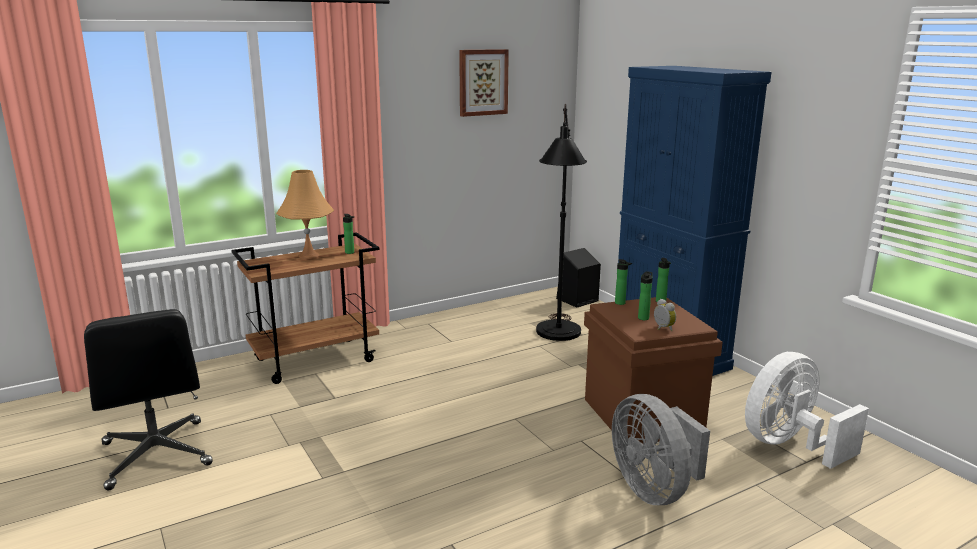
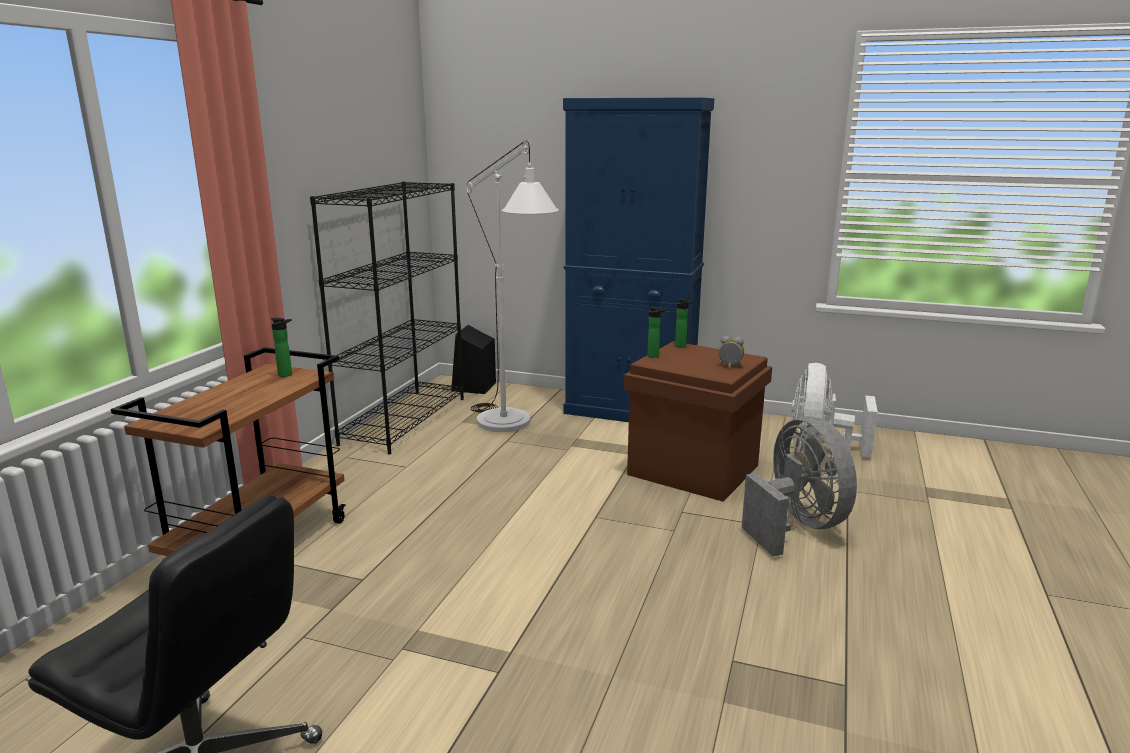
camera: 40 degrees left, 0 degrees up
orange table lamp [276,170,334,259] -> none
picture [459,49,509,117] -> none
black floor lamp [536,104,587,341] -> white floor lamp [466,140,559,432]
grey fan [612,394,710,505] -> grey fan turned 135 degrees counterclockwise [742,416,857,556]
bottle [638,271,653,320] -> none
none -> black bookcase [310,182,464,455]

